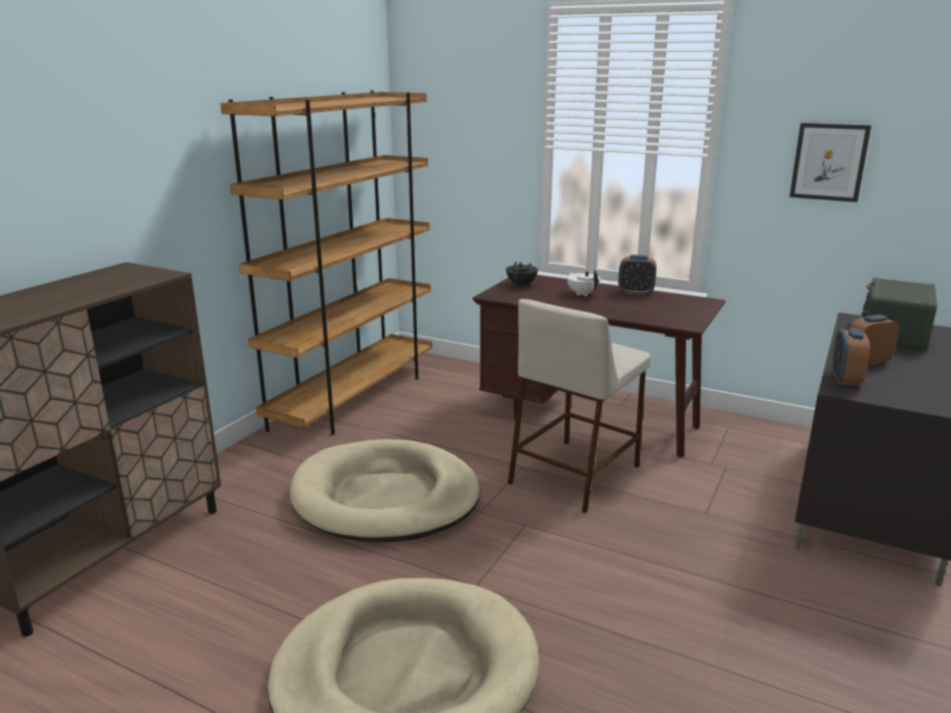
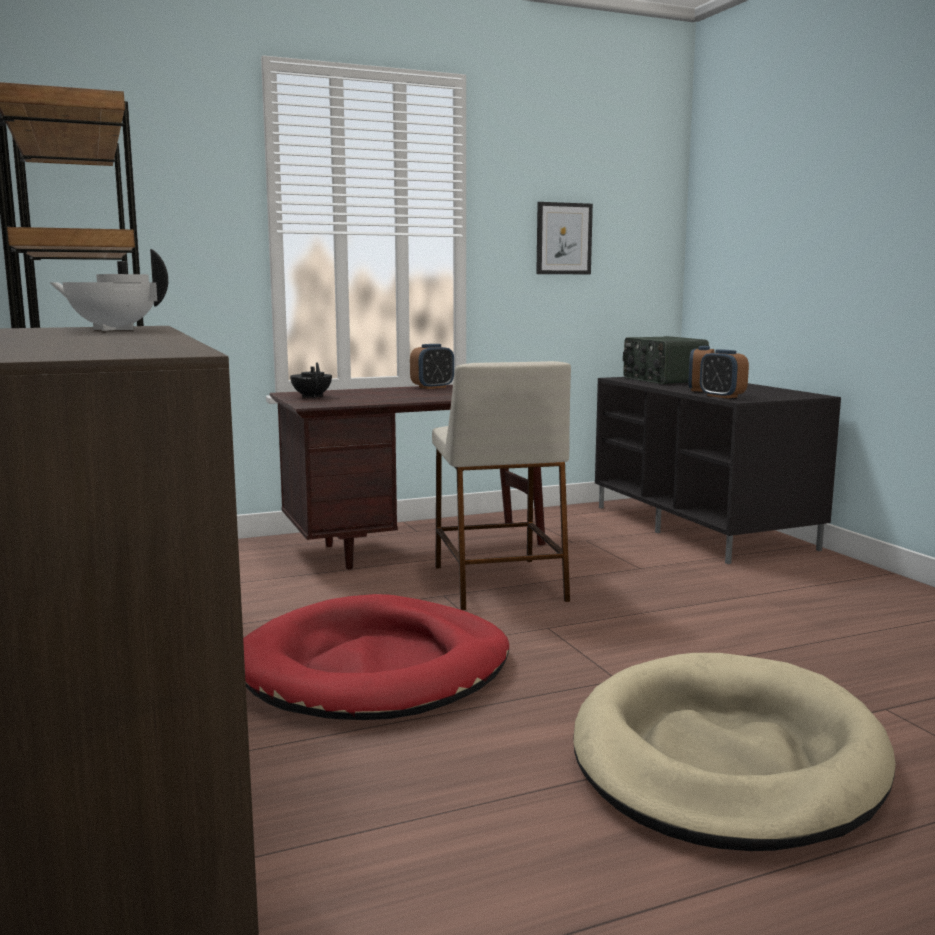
camera: 50 degrees left, 10 degrees down
beige dog bed [290,439,481,542] -> red dog bed [243,594,509,720]
white teapot [567,270,600,296] -> white teapot moved to [49,249,168,331]

